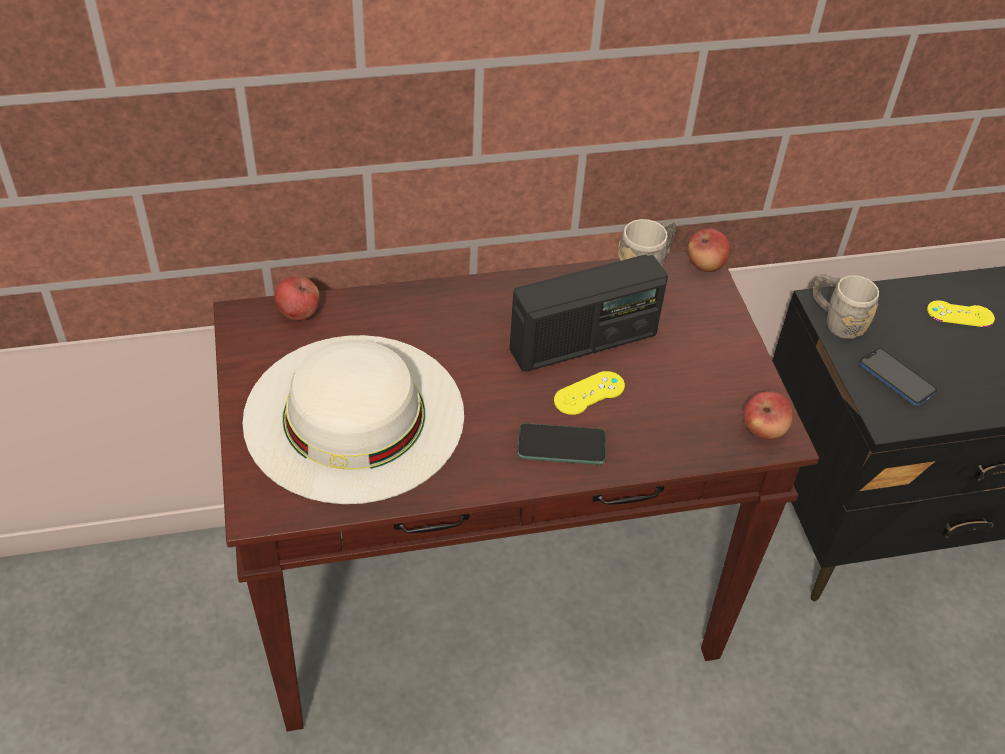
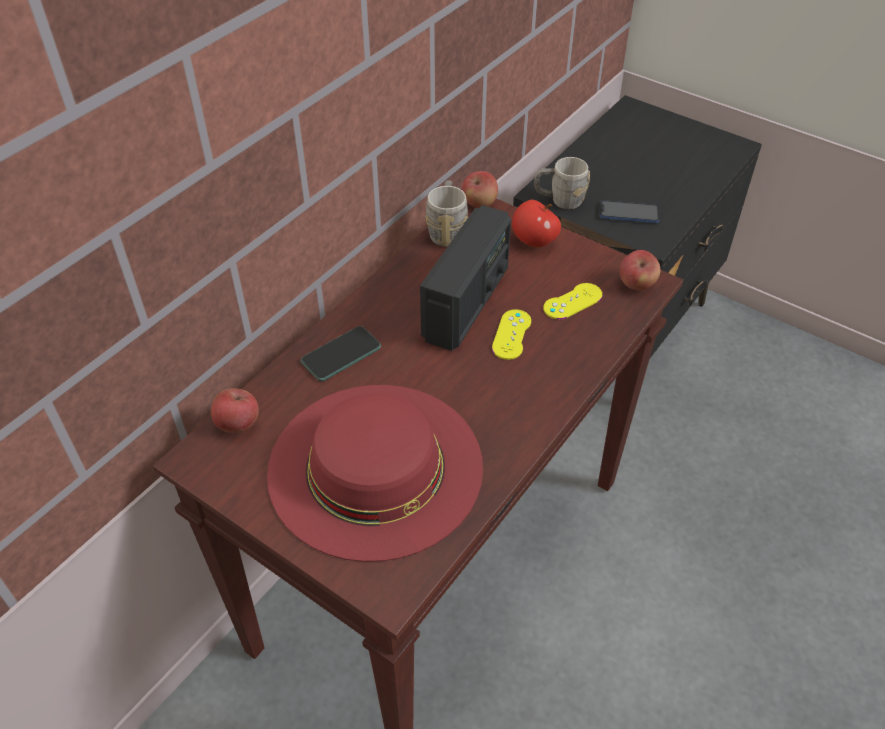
camera: 40 degrees left, 0 degrees up
white hat [243,335,464,504] -> red hat [267,385,483,562]
phone [517,423,606,465] -> phone moved to [301,326,381,381]
yellow game controller [927,300,995,327] -> yellow game controller moved to [543,283,603,320]
none -> apple [512,200,561,247]

